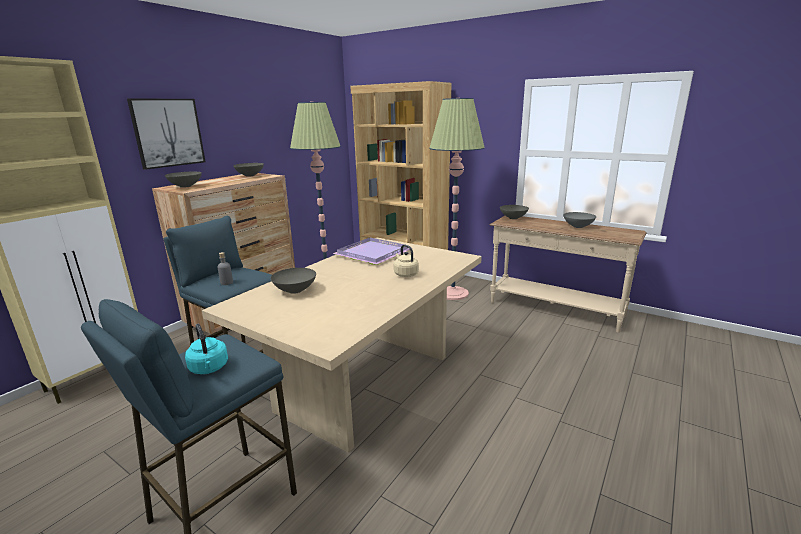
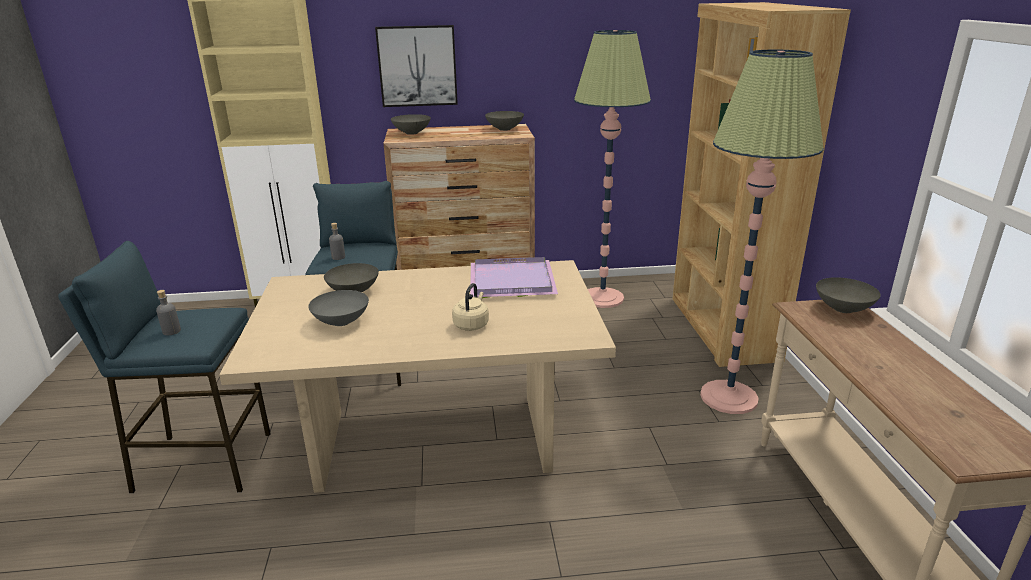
camera: 50 degrees right, 5 degrees up
turquoise kettle [185,324,228,374] -> grey bottle [156,290,181,335]
grey bowl [563,212,596,228] -> grey bowl moved to [308,290,369,326]

